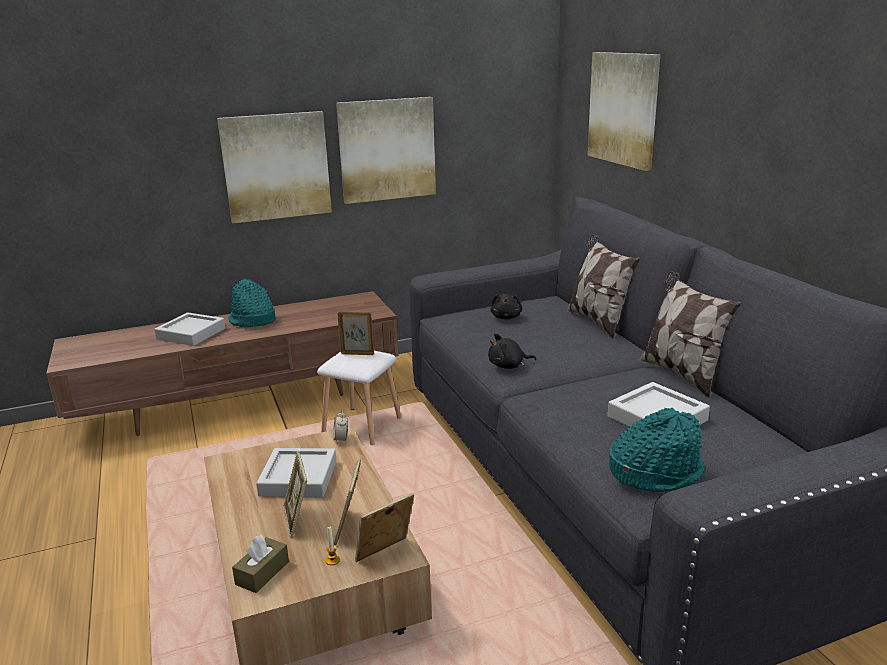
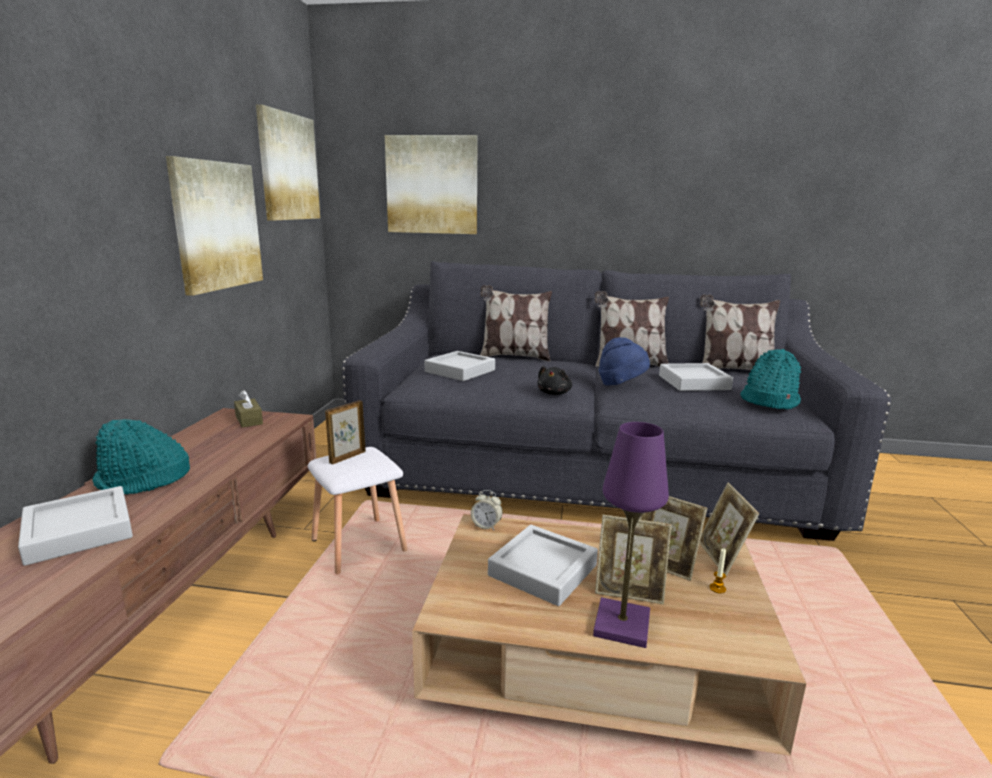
camera: 60 degrees left, 5 degrees down
picture [217,111,332,224] -> picture moved to [256,104,320,221]
brown tissue box [232,535,289,593] -> brown tissue box moved to [234,390,263,428]
black plush toy [490,294,522,319] -> grey tray [425,351,495,381]
none -> purple table lamp [593,422,669,648]
none -> blue hat [599,337,650,385]
none -> pillow [700,294,780,370]

